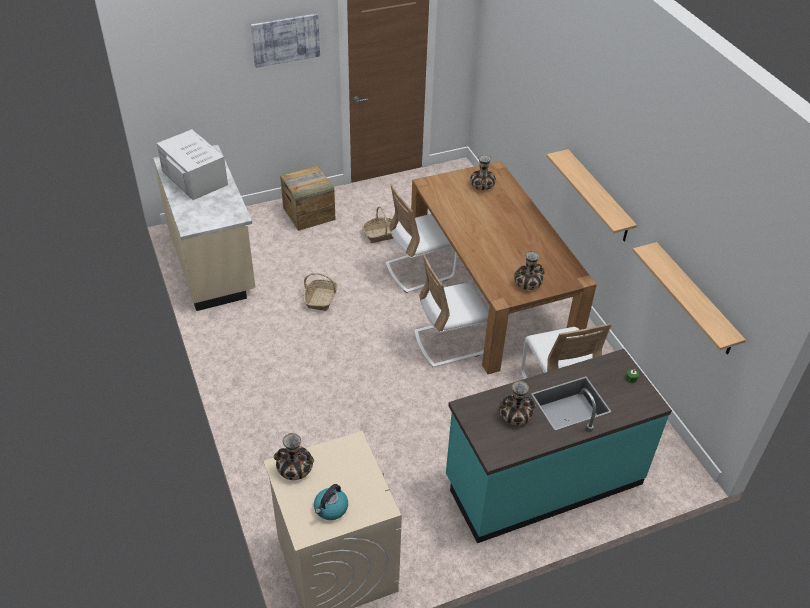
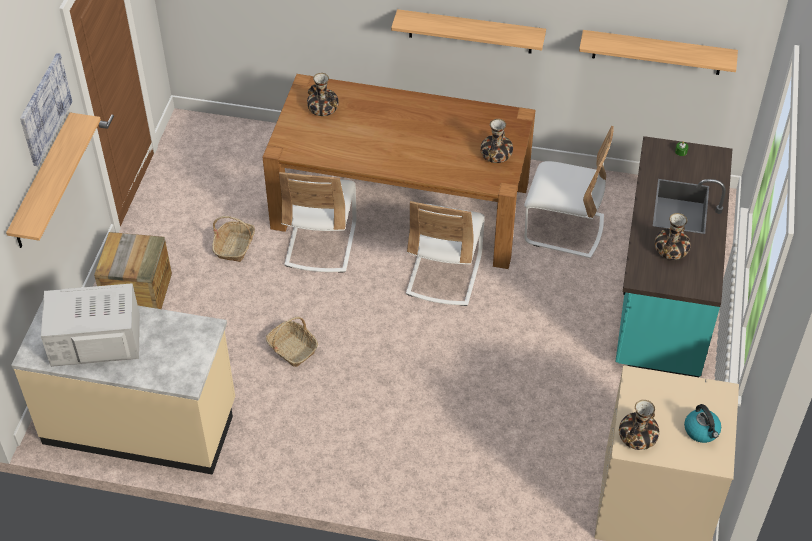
camera: 55 degrees left, 5 degrees up
none -> shelf [6,113,101,248]

